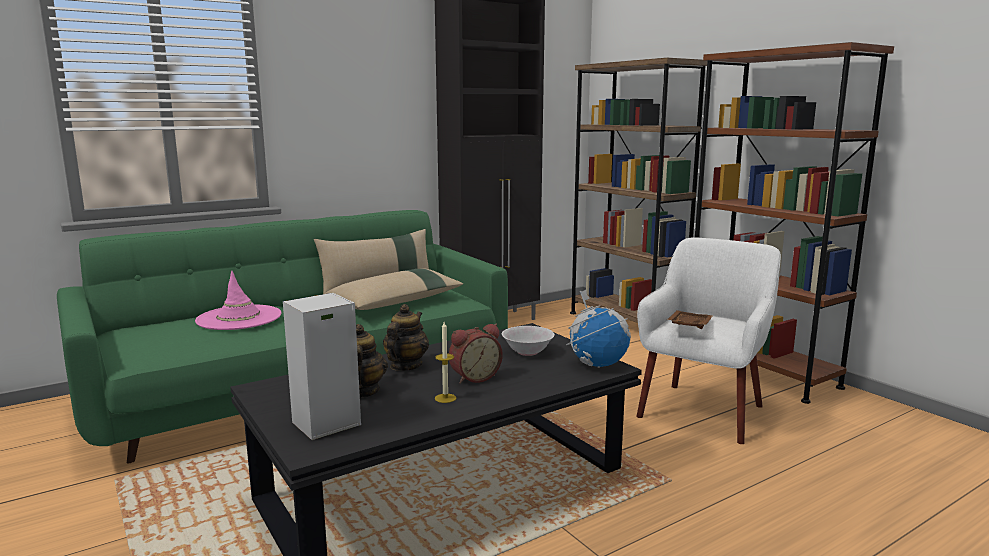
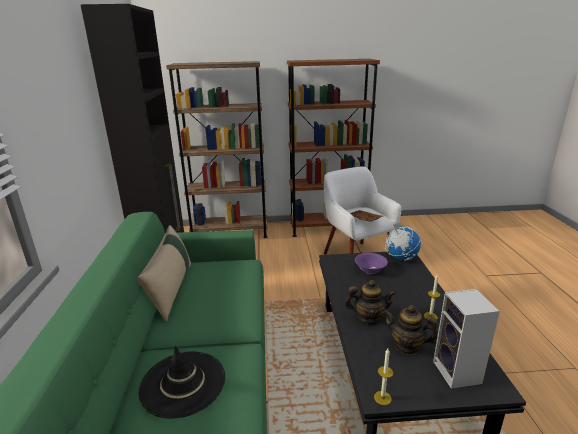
camera: 60 degrees left, 10 degrees up
pink hat [195,271,282,330] -> black hat [139,345,225,419]
beige pillow [324,268,463,310] -> none
teapot [383,304,429,371] -> teapot turned 135 degrees clockwise [344,280,396,324]
alarm clock [449,324,503,384] -> none
white bowl [502,326,555,356] -> purple bowl [355,253,388,274]
none -> candle [374,349,393,405]

